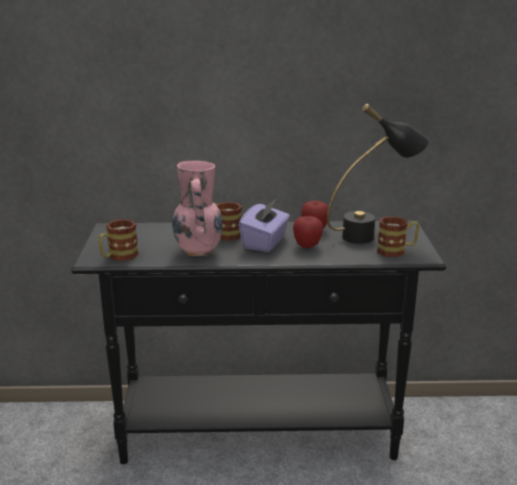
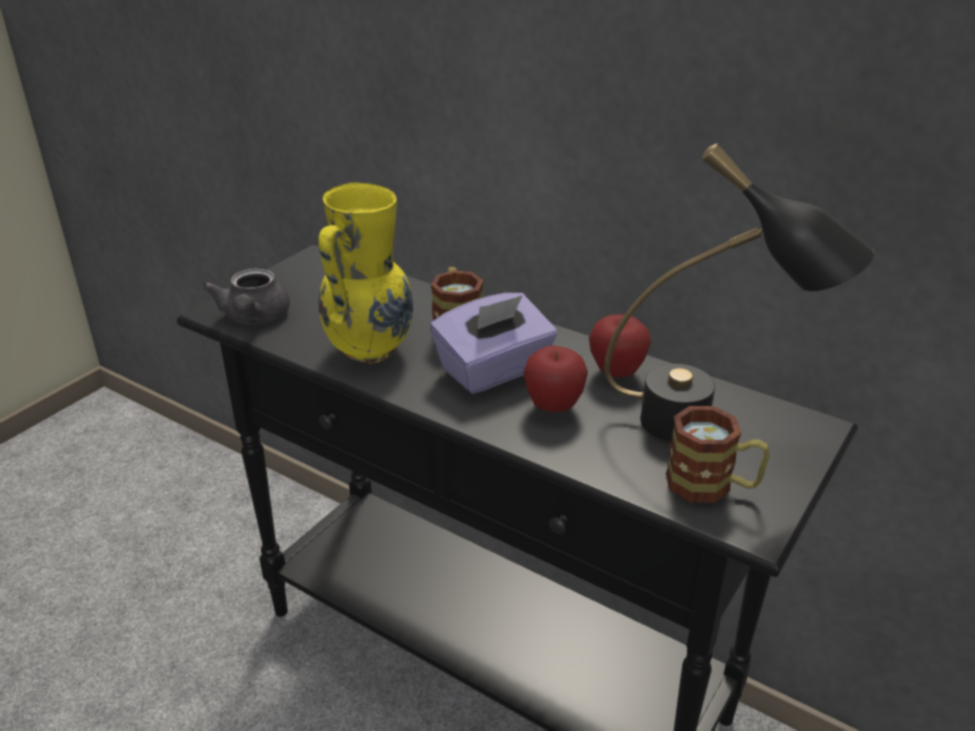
camera: 35 degrees right, 10 degrees up
mug [98,219,138,261] -> grey teapot [203,268,290,324]
pink vase [172,160,223,256] -> yellow vase [319,182,413,363]

